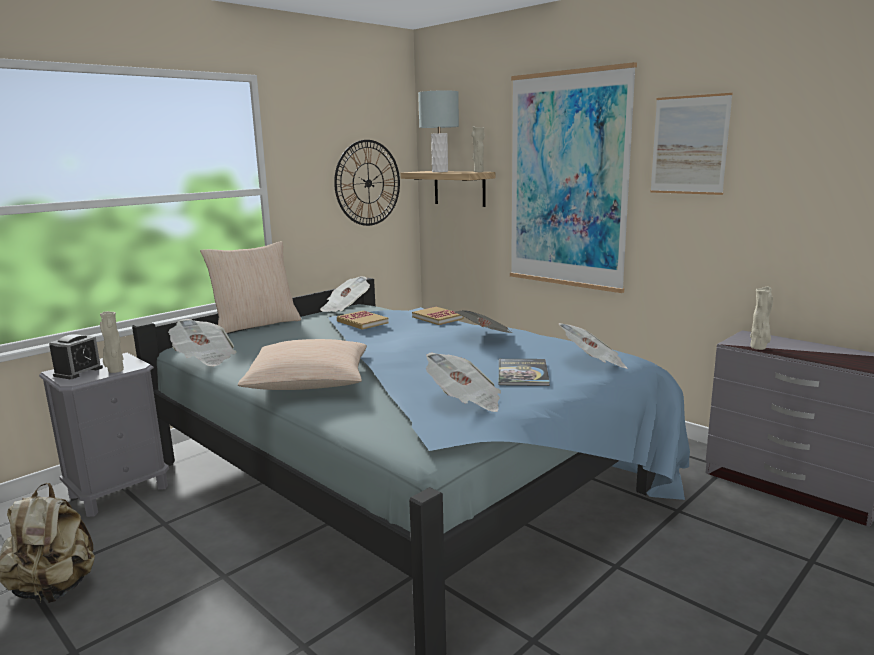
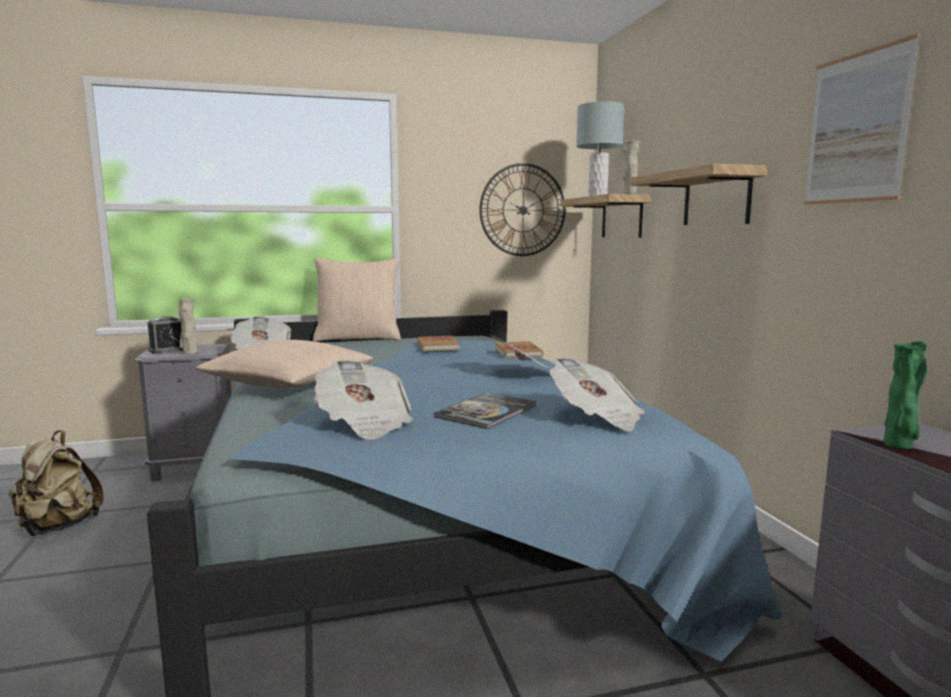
camera: 30 degrees right, 5 degrees down
newspaper [320,276,370,312] -> none
picture [510,62,637,293] -> shelf [631,164,768,225]
beige vase [750,287,773,350] -> green vase [884,341,927,449]

